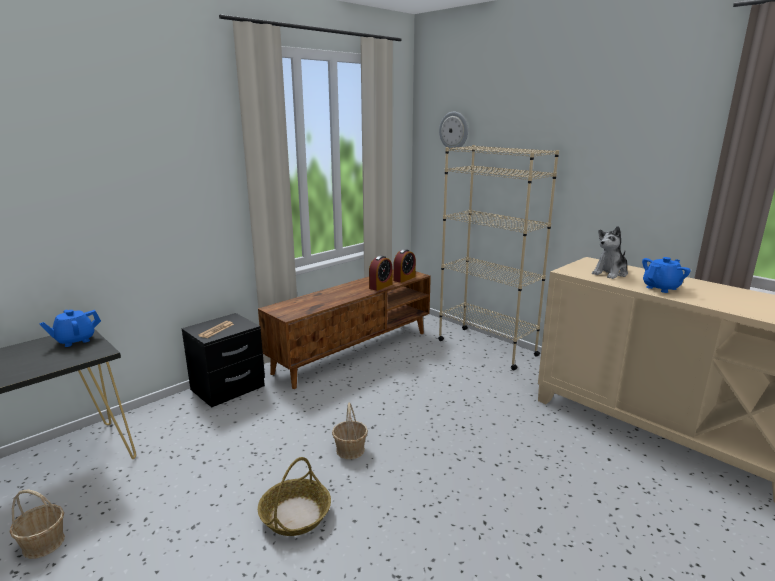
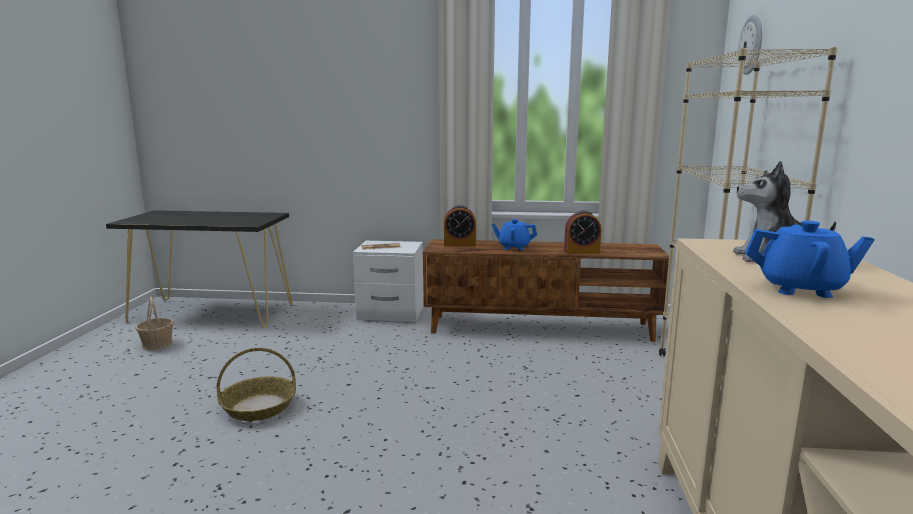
camera: 50 degrees right, 5 degrees down
blue teapot [39,310,101,347] -> blue teapot moved to [492,219,537,250]
black nightstand [182,313,265,408] -> white nightstand [353,241,424,322]
basket [332,403,368,460] -> none
alarm clock [393,249,416,283] -> alarm clock moved to [444,205,476,246]

